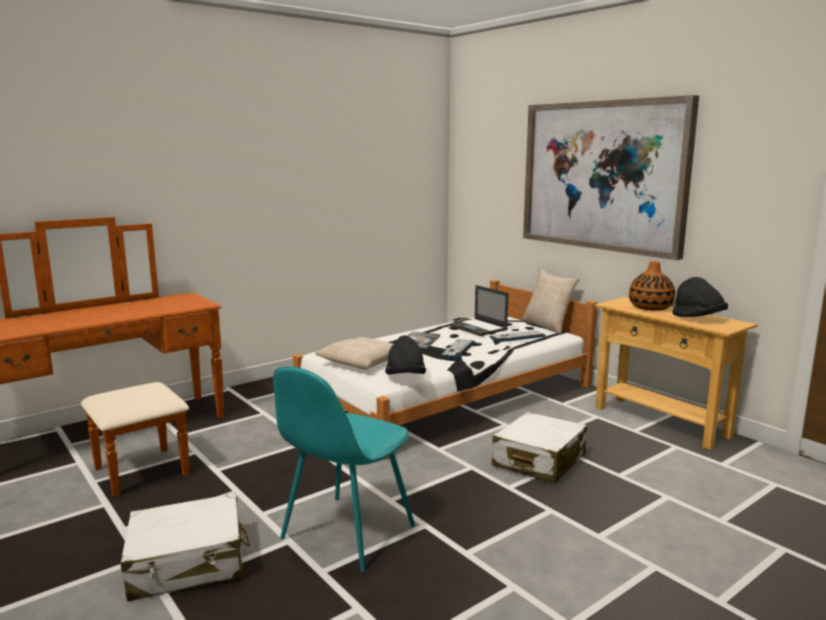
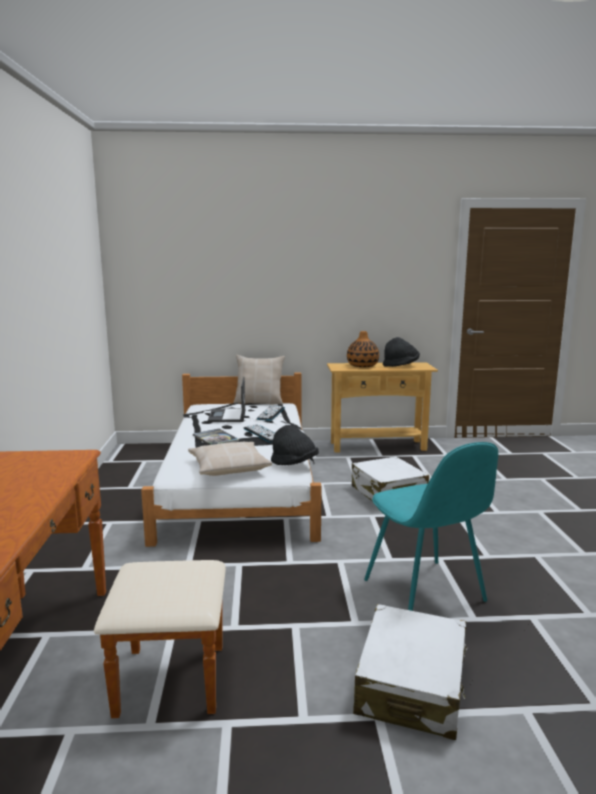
camera: 55 degrees left, 0 degrees up
laptop [449,285,508,336] -> laptop turned 90 degrees clockwise [208,377,246,422]
picture [523,95,699,260] -> none

